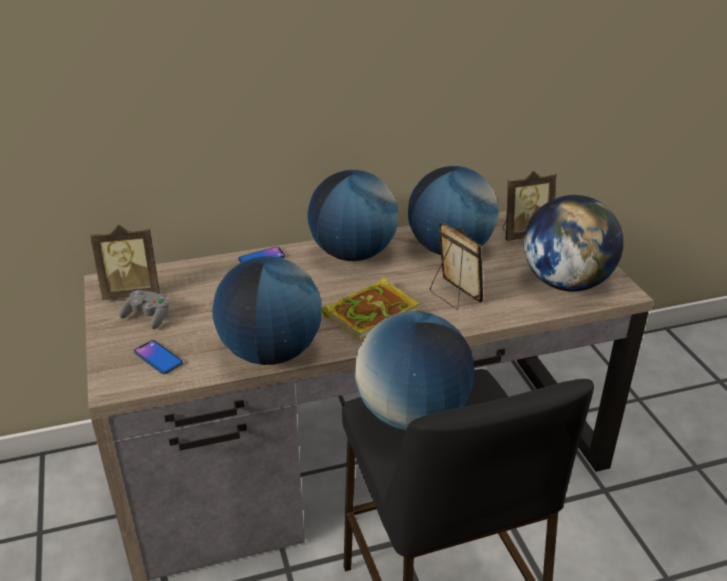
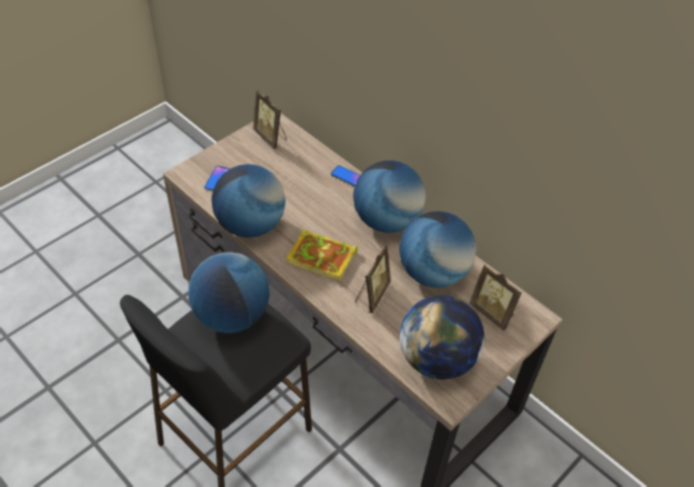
camera: 60 degrees right, 15 degrees up
grey game controller [119,290,169,329] -> none

